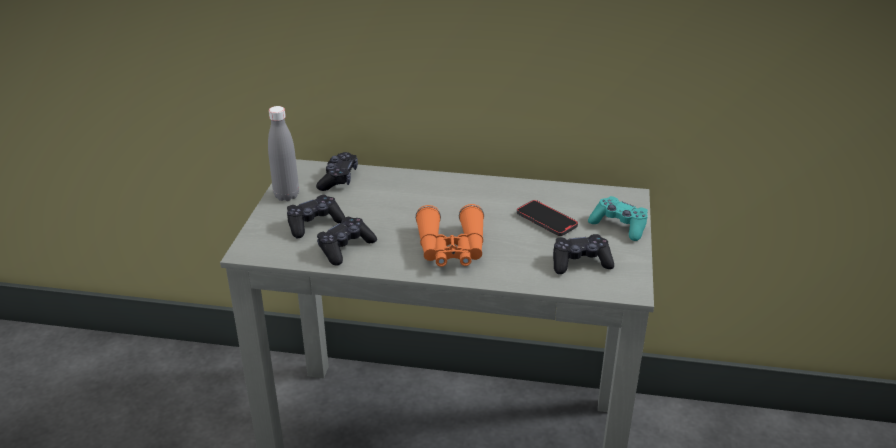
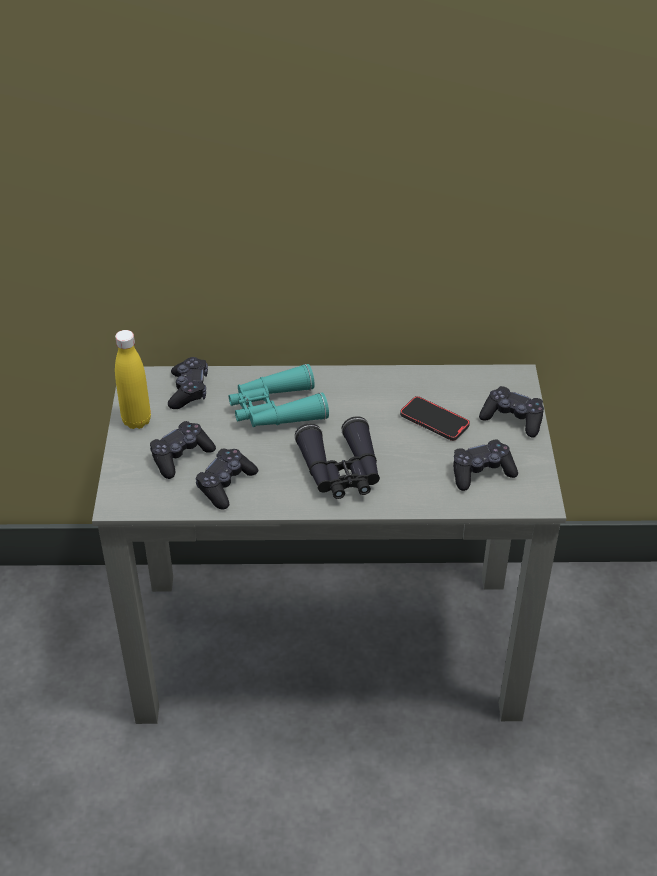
camera: 10 degrees left, 10 degrees up
grey bottle [268,106,299,201] -> yellow bottle [115,330,151,429]
orange binoculars [415,204,484,267] -> black binoculars [295,416,380,499]
turquoise game controller [588,196,648,241] -> black game controller [479,386,544,438]
none -> turquoise binoculars [229,364,329,427]

